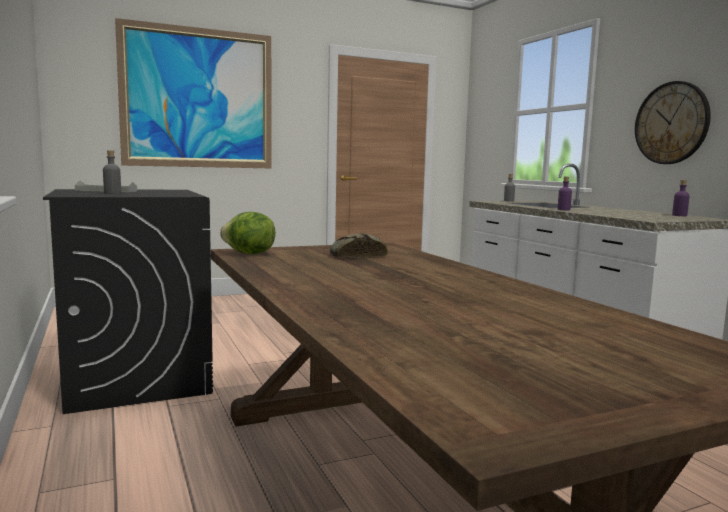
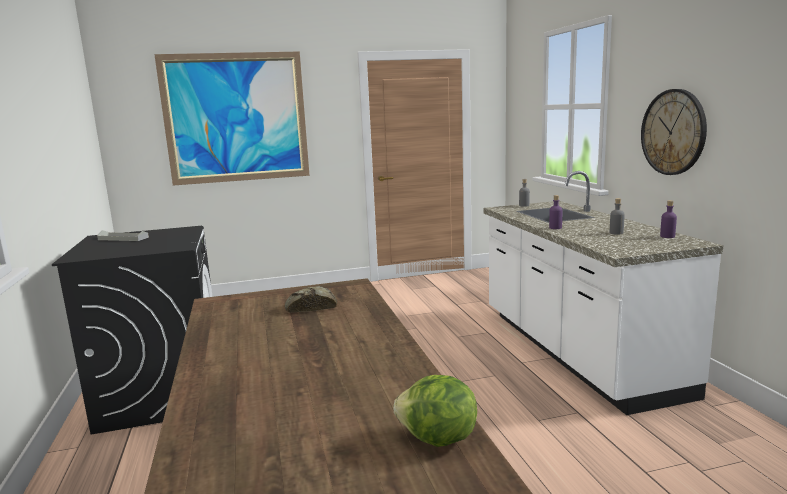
camera: 10 degrees right, 5 degrees up
grey bottle [103,150,121,194] -> grey bottle moved to [610,198,625,235]
lettuce [220,212,275,254] -> lettuce moved to [394,375,477,447]

